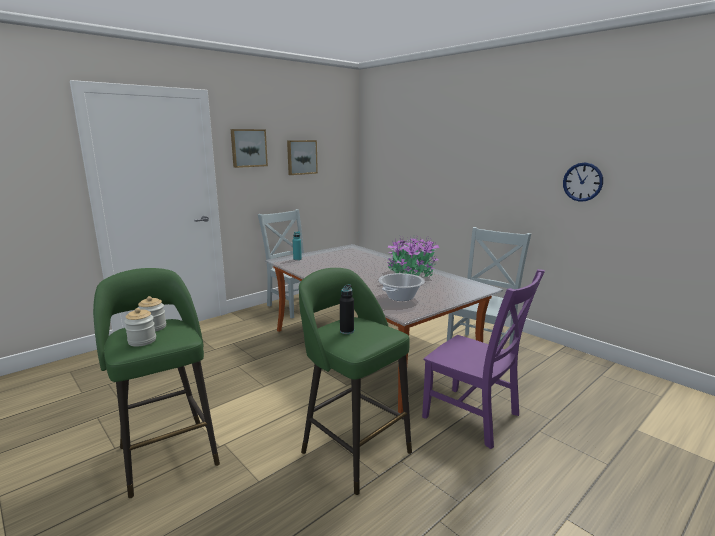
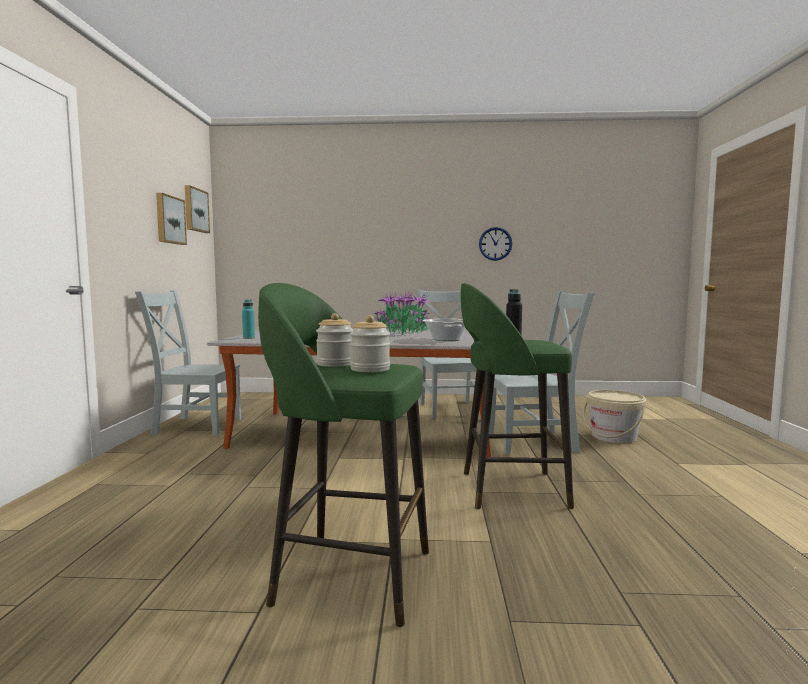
camera: 45 degrees left, 10 degrees down
picture [231,129,268,168] -> picture moved to [185,185,210,233]
purple chair [422,269,545,449] -> grey chair [489,291,595,455]
none -> beige bucket [583,390,646,443]

